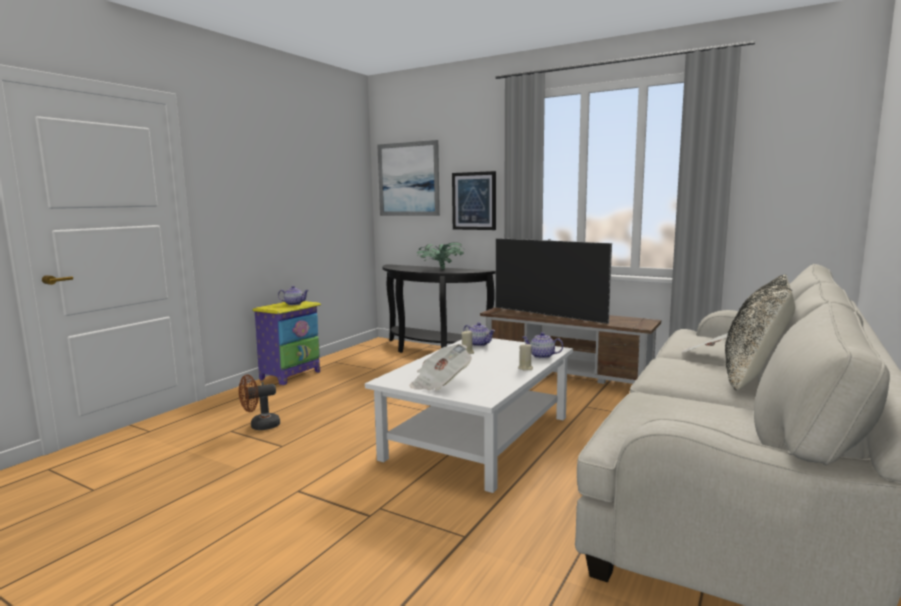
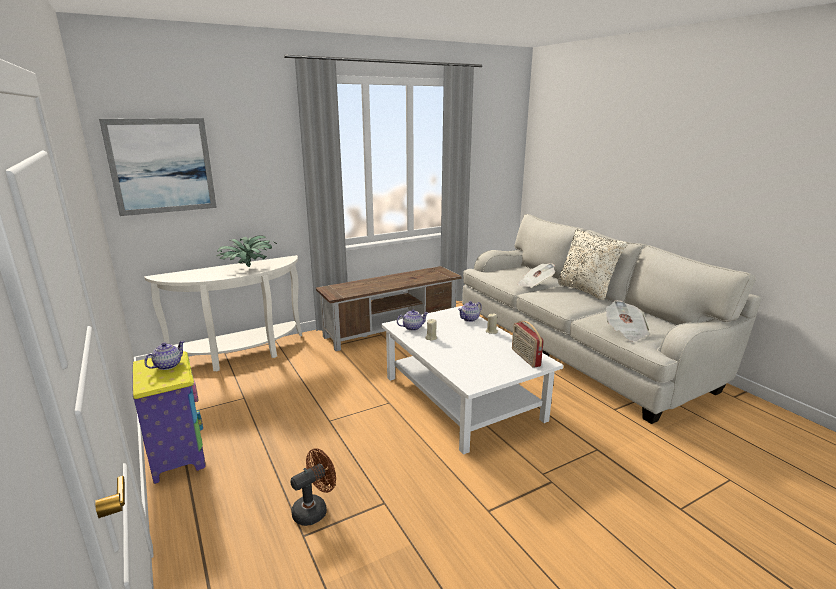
camera: 60 degrees left, 10 degrees up
brown fan [239,375,280,430] -> brown fan turned 135 degrees counterclockwise [290,448,336,526]
black console table [382,264,495,353] -> white console table [144,255,302,372]
newspaper [409,344,472,390] -> newspaper moved to [606,300,651,342]
picture [452,171,496,230] -> none
television [495,238,612,324] -> none
none -> radio [512,321,544,368]

